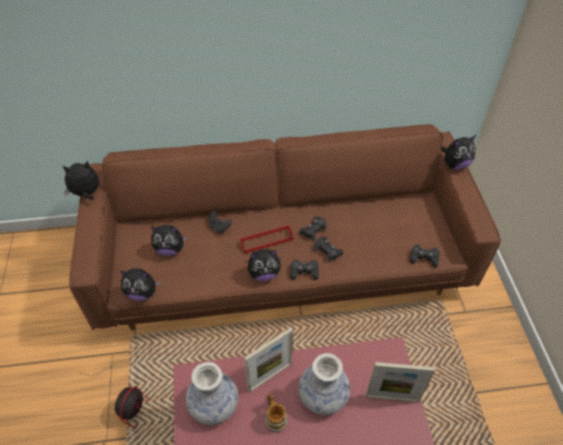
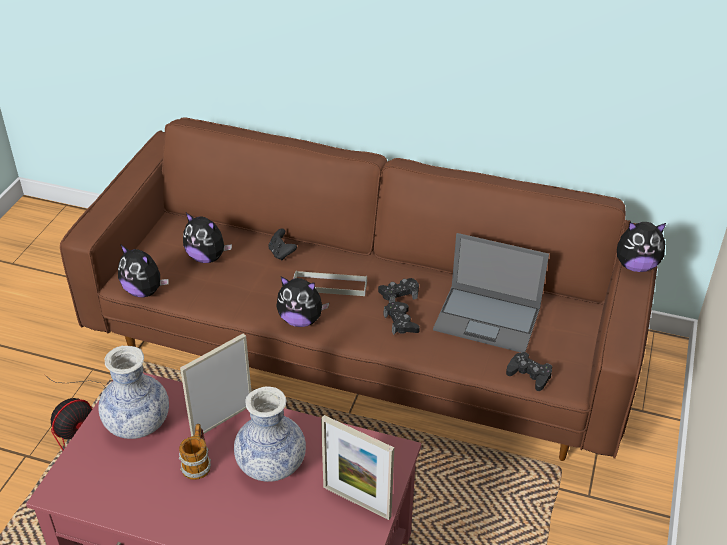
camera: 25 degrees right, 10 degrees down
plush toy [62,161,99,200] -> none
red tray [240,226,293,253] -> grey tray [294,270,367,296]
picture frame [244,328,293,392] -> picture frame turned 150 degrees clockwise [180,333,252,437]
black game controller [291,259,319,280] -> none
none -> laptop [433,233,549,353]

